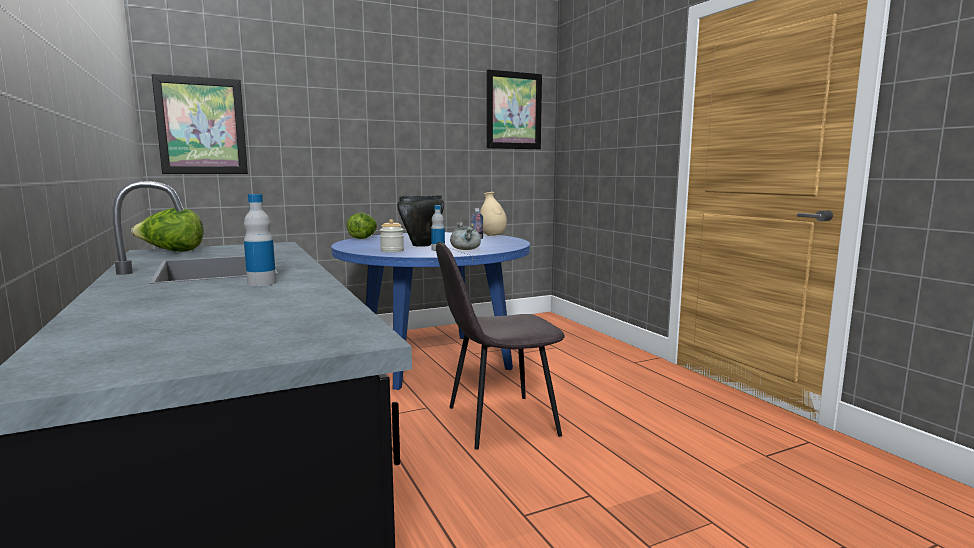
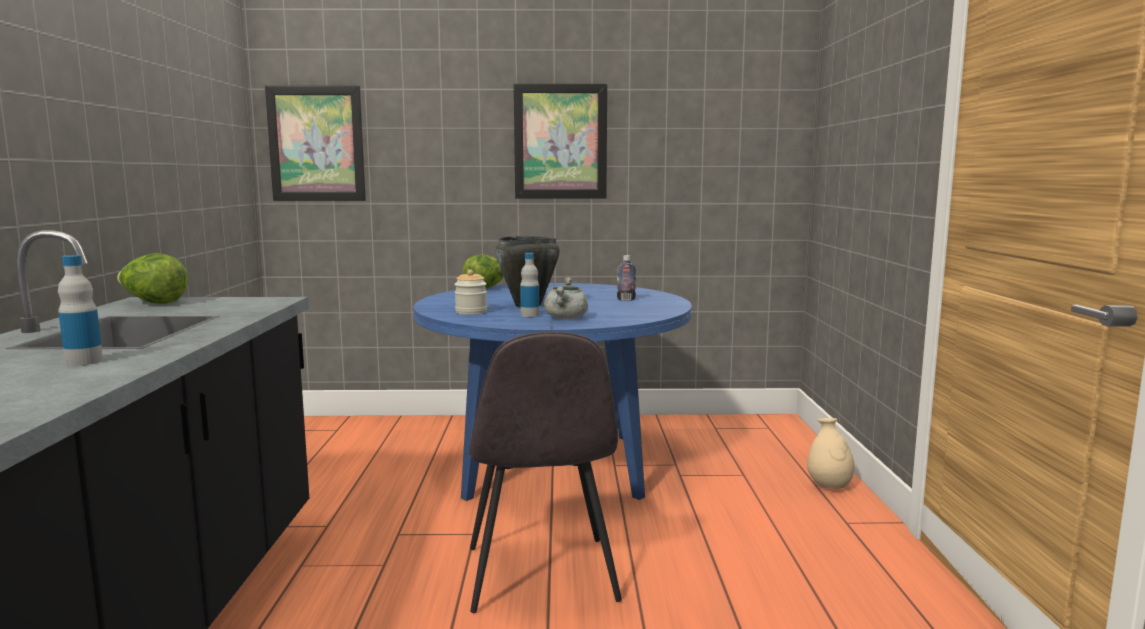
camera: 25 degrees right, 0 degrees up
grey chair [436,242,565,450] -> grey chair turned 105 degrees counterclockwise [469,332,622,613]
beige vase [480,192,507,236] -> beige vase moved to [807,418,855,489]
picture [487,69,542,149] -> picture moved to [514,84,607,198]

